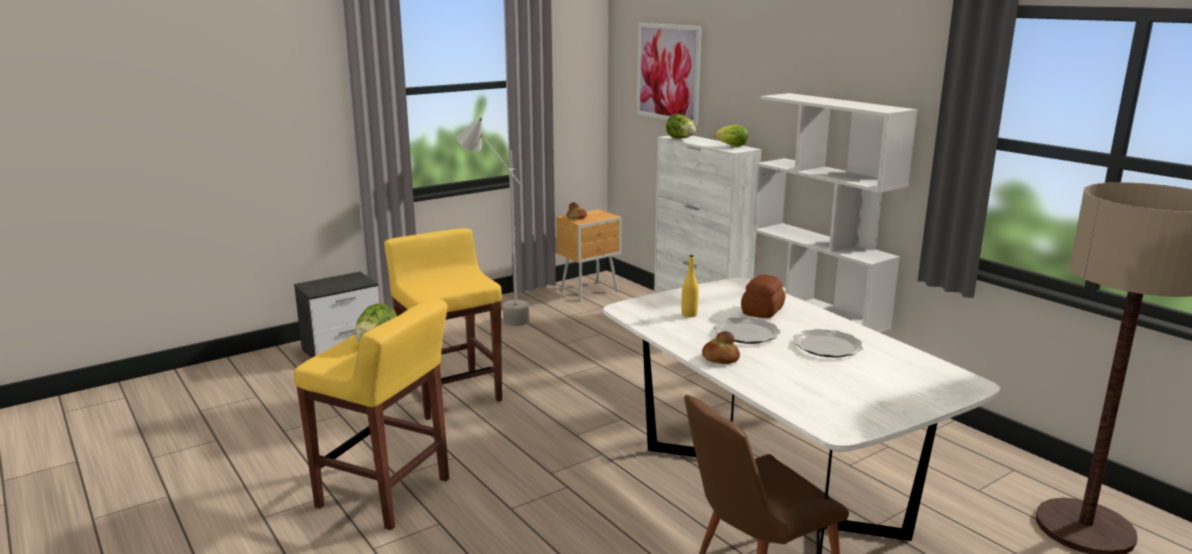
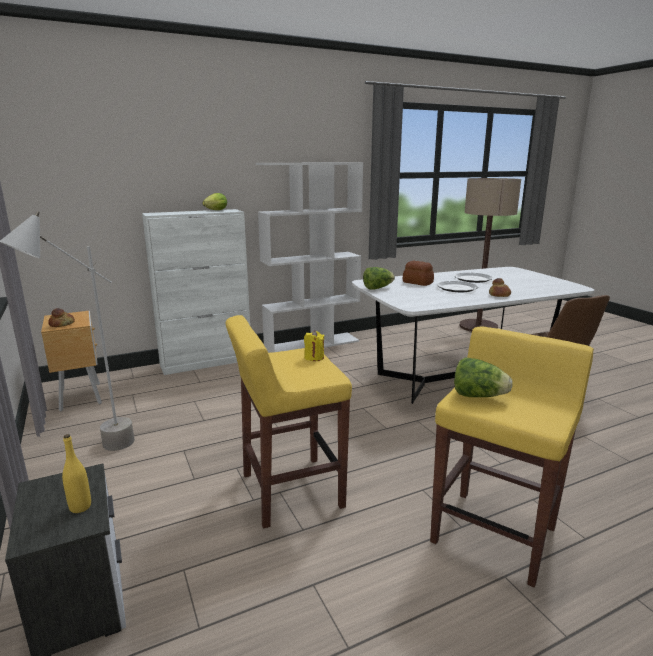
camera: 80 degrees left, 0 degrees up
picture [637,23,702,125] -> none
lettuce [666,114,696,139] -> lettuce moved to [363,267,395,290]
yellow bottle [682,255,699,317] -> yellow bottle moved to [62,434,91,513]
none -> yellow candle [304,330,325,361]

